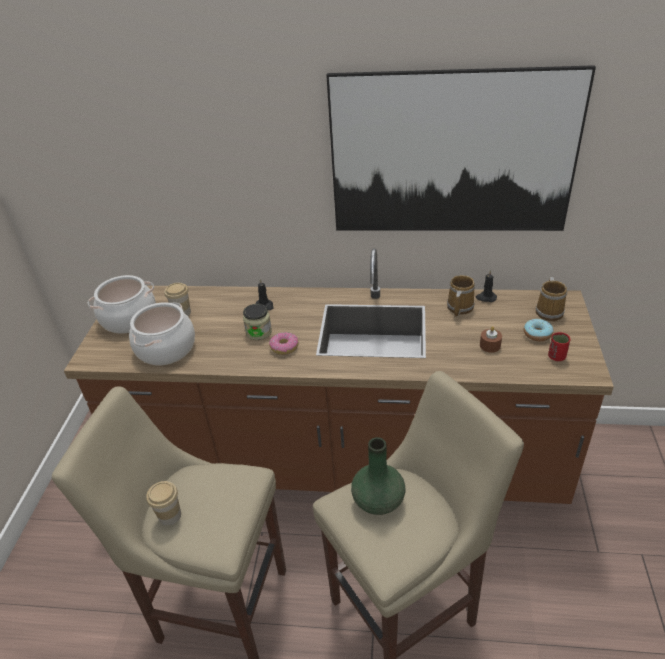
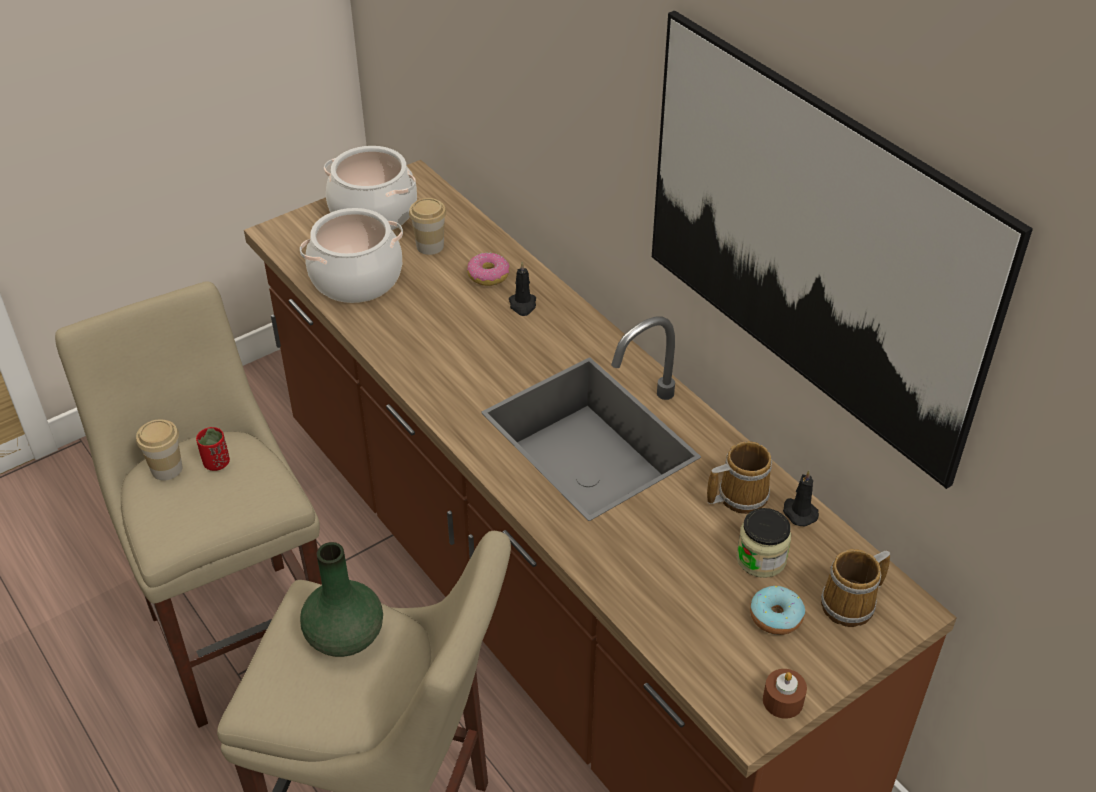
camera: 45 degrees right, 5 degrees up
jar [243,304,272,340] -> jar moved to [736,508,791,578]
donut [269,332,299,355] -> donut moved to [467,253,510,286]
brown candle [480,326,502,353] -> brown candle moved to [763,669,807,719]
red cup [548,332,570,361] -> red cup moved to [196,427,230,471]

